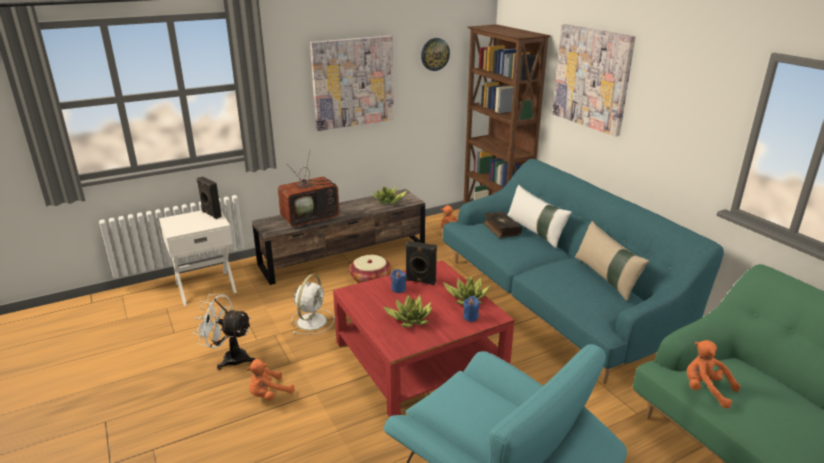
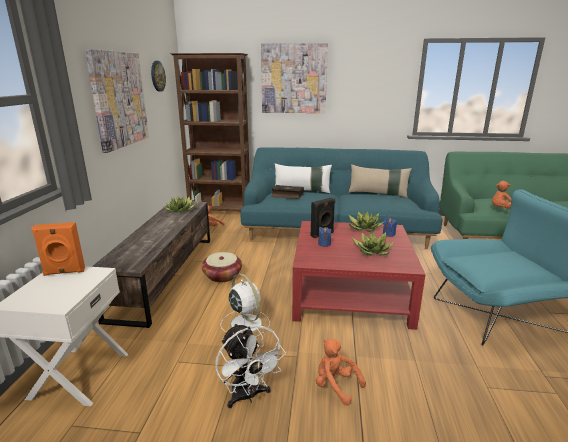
camera: 55 degrees left, 5 degrees down
white fan [193,294,255,370] -> white fan turned 75 degrees counterclockwise [215,323,286,408]
black speaker [197,177,222,219] -> orange speaker [31,222,85,276]
orange plush toy [246,359,295,401] -> orange plush toy turned 135 degrees clockwise [316,339,366,406]
television [278,150,341,228] -> none

